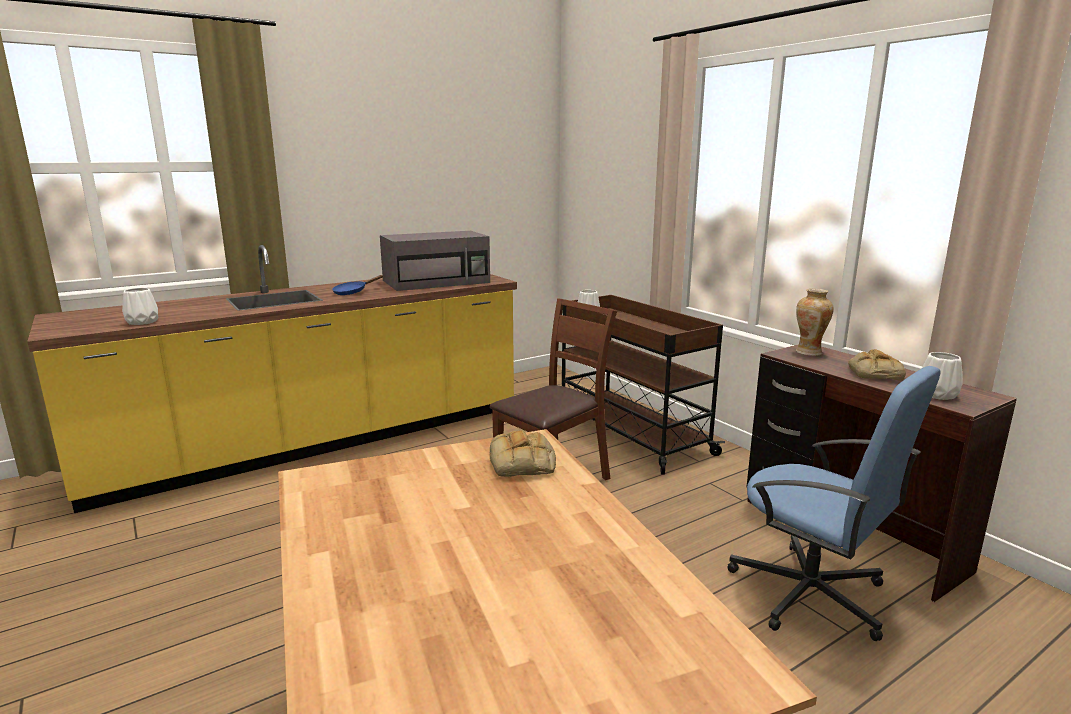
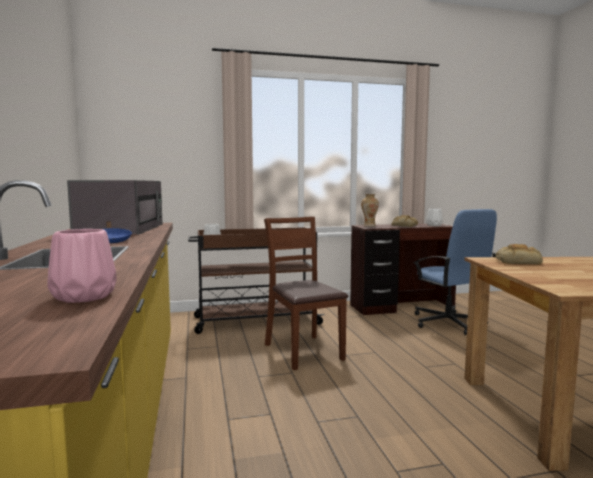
camera: 70 degrees left, 10 degrees down
white vase [122,288,158,325] -> pink vase [47,229,117,303]
blue office chair [728,366,941,641] -> blue office chair turned 90 degrees clockwise [413,209,497,335]

